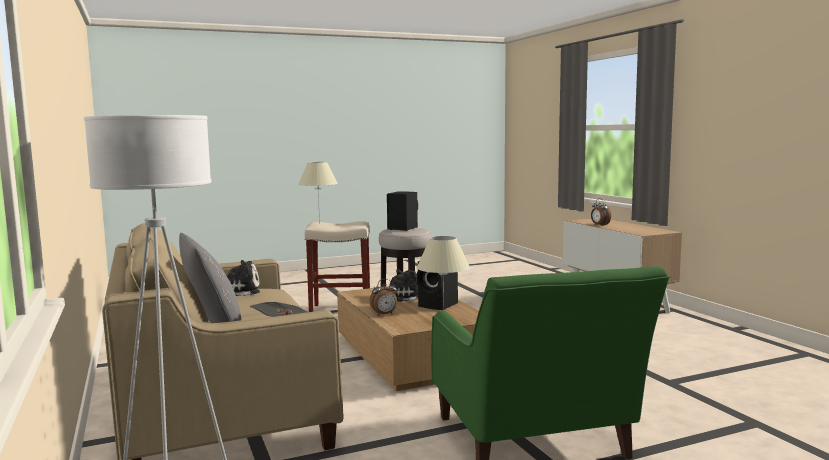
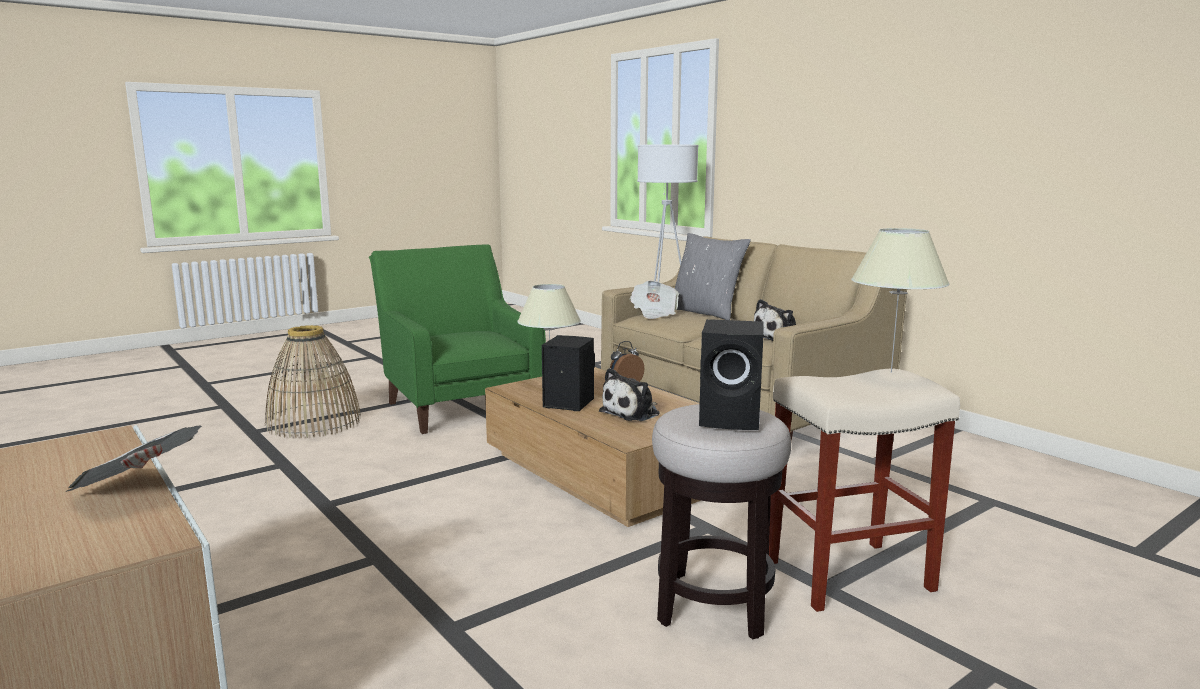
camera: 165 degrees right, 5 degrees up
alarm clock [591,198,611,225] -> newspaper [66,425,202,492]
none -> basket [265,325,361,438]

